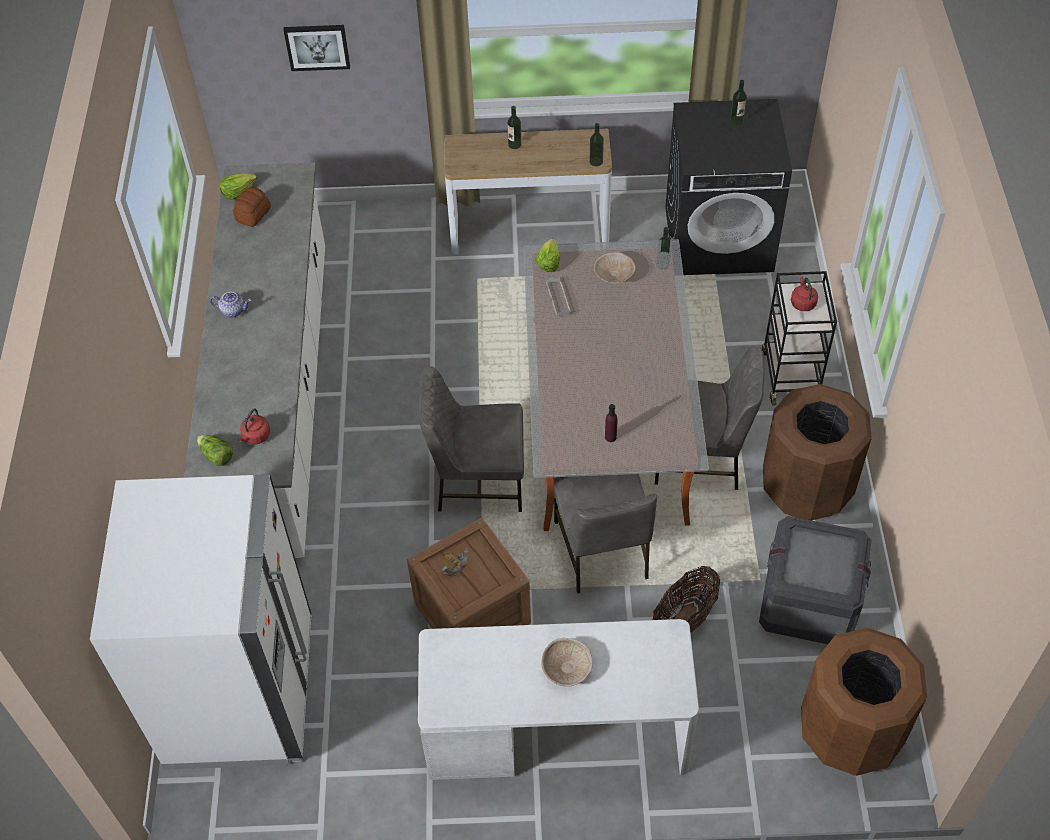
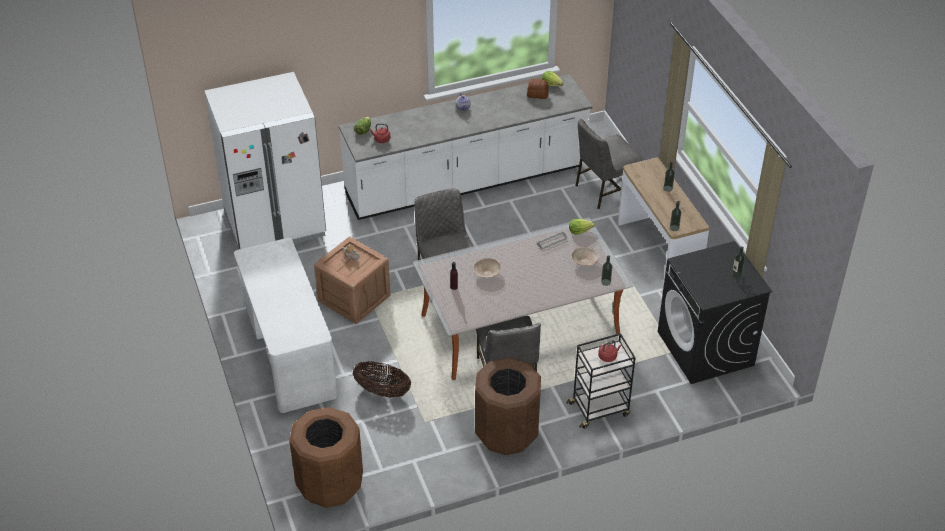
camera: 70 degrees right, 10 degrees down
picture [284,25,350,71] -> none
beige bowl [541,638,593,687] -> beige bowl moved to [473,258,502,278]
grey chair [553,474,657,594] -> grey chair moved to [575,119,645,209]
crate [759,516,872,644] -> none

